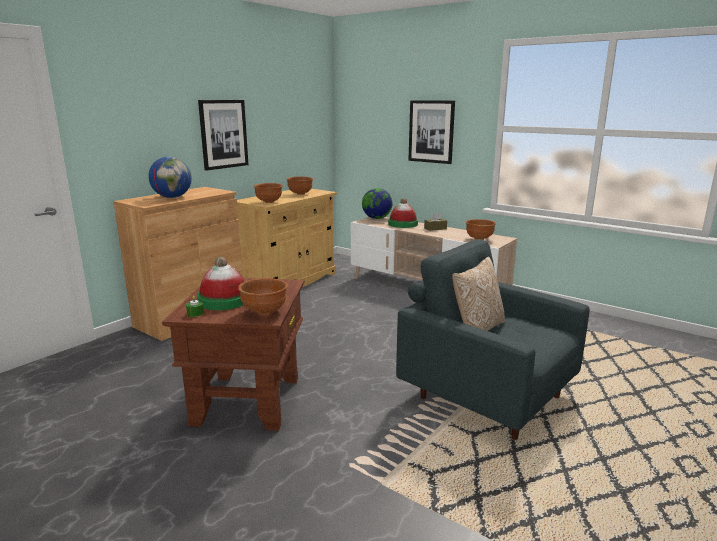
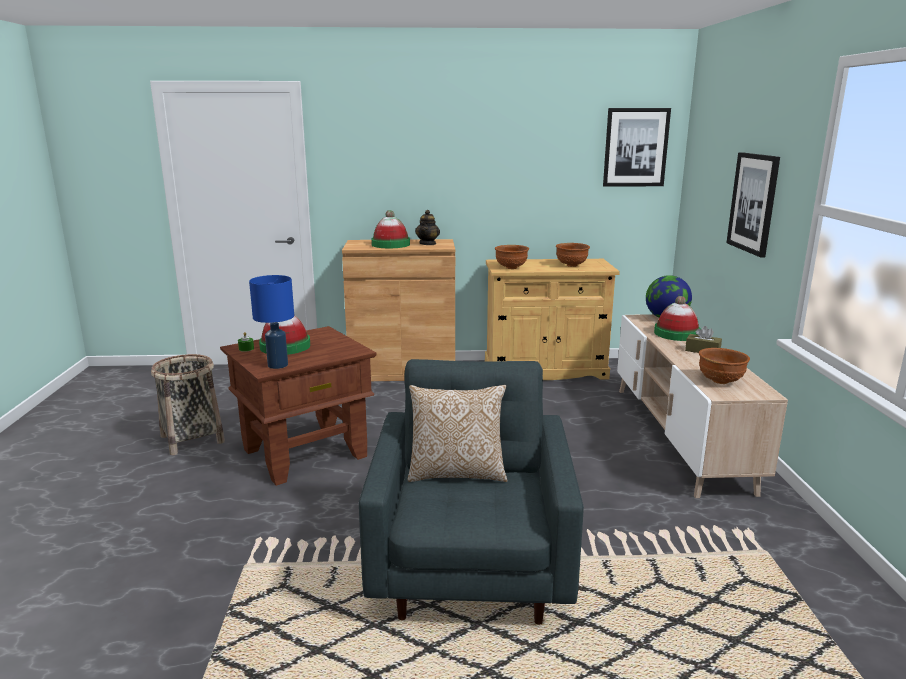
camera: 50 degrees right, 0 degrees up
globe [148,157,192,198] -> hat [371,210,410,248]
picture [198,100,249,171] -> picture moved to [603,108,671,187]
brown bowl [238,278,288,315] -> blue table lamp [249,275,294,369]
none -> basket [151,354,225,455]
none -> teapot [415,210,440,245]

